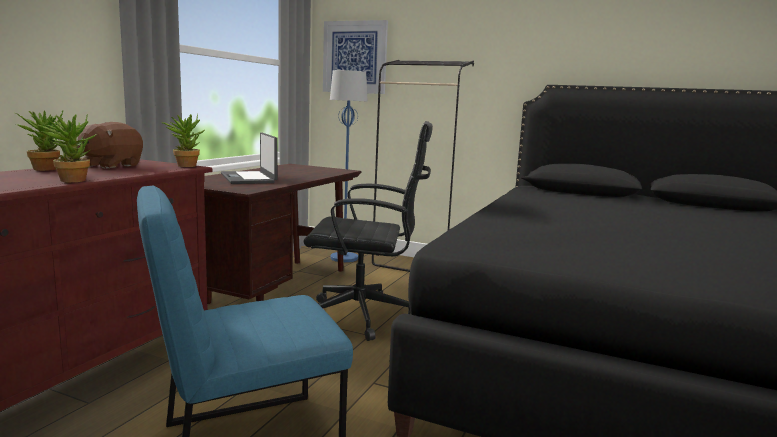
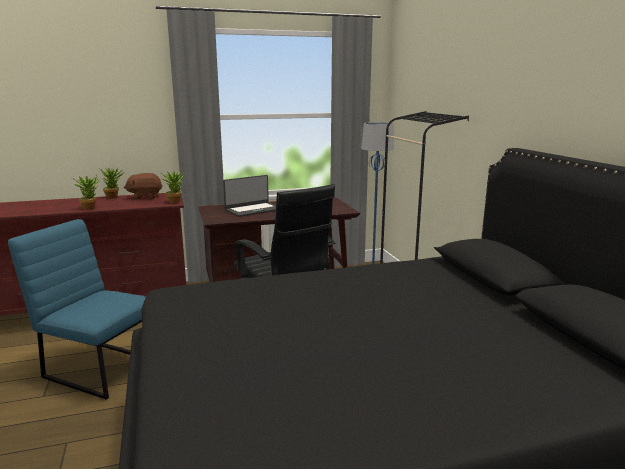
camera: 50 degrees right, 5 degrees up
laptop [221,132,278,184] -> laptop turned 150 degrees counterclockwise [223,175,276,217]
picture [323,20,388,94] -> none

